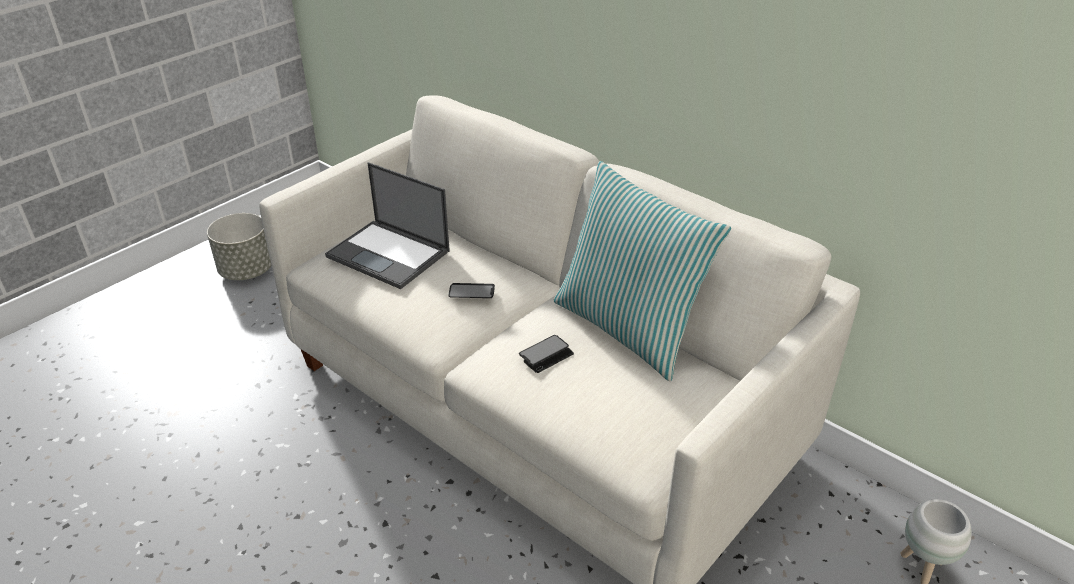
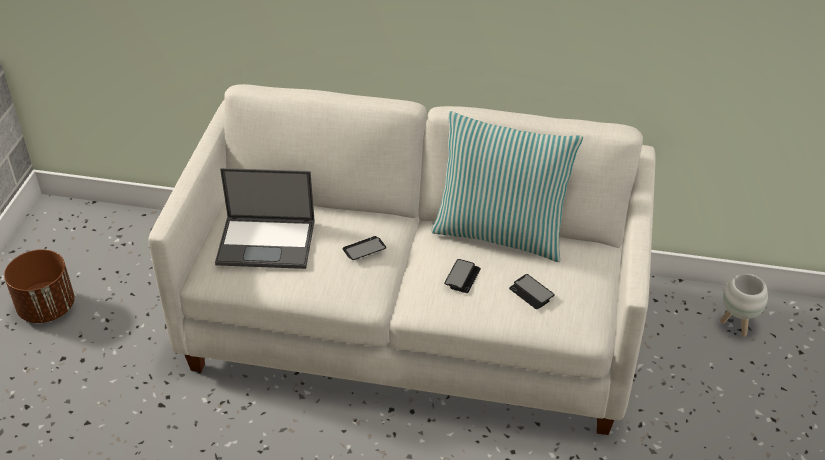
camera: 30 degrees left, 5 degrees up
grey planter [207,213,272,280] -> brown planter [4,250,75,323]
none -> phone [509,274,555,309]

